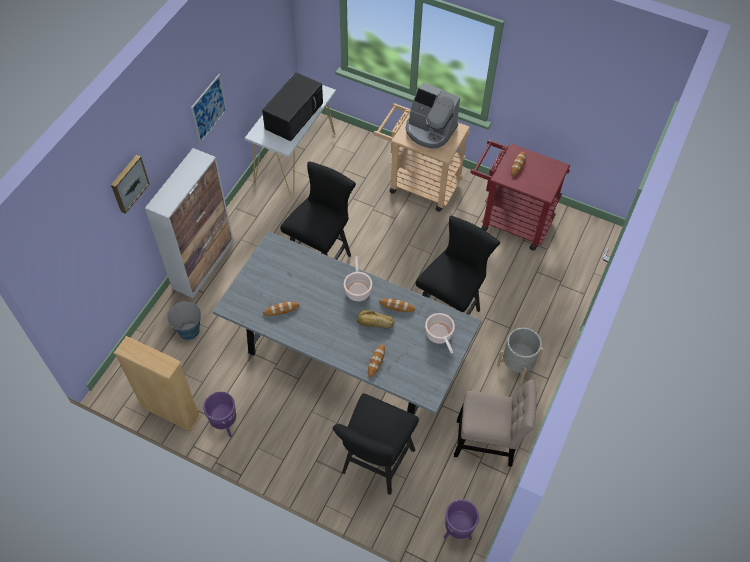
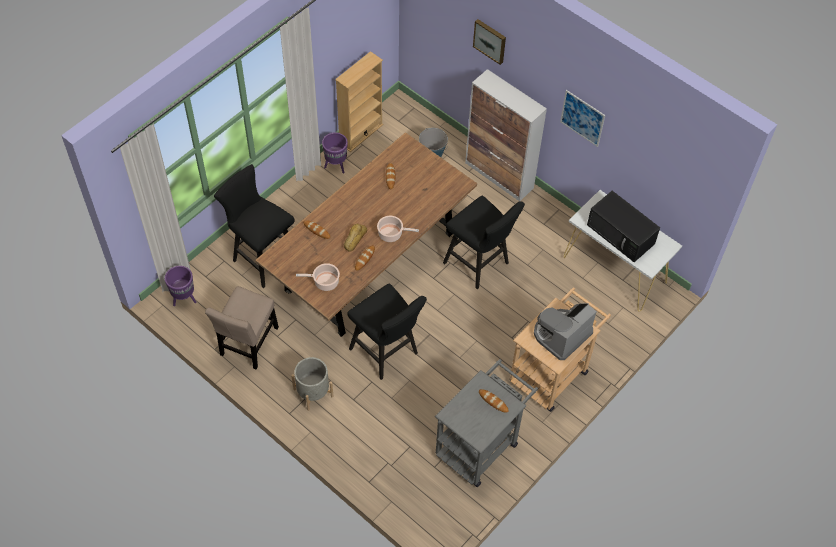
camera: 105 degrees right, 0 degrees up
grey dining table [212,231,481,415] -> brown dining table [255,132,477,337]
red cart [470,140,570,250] -> grey cart [435,359,538,487]

